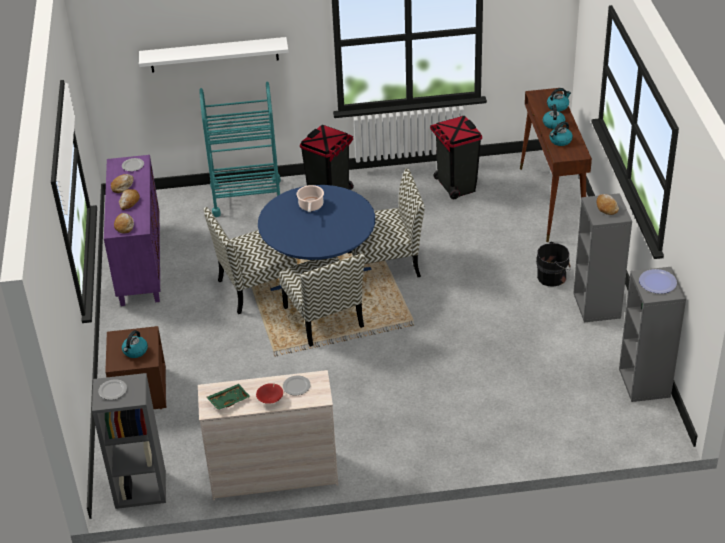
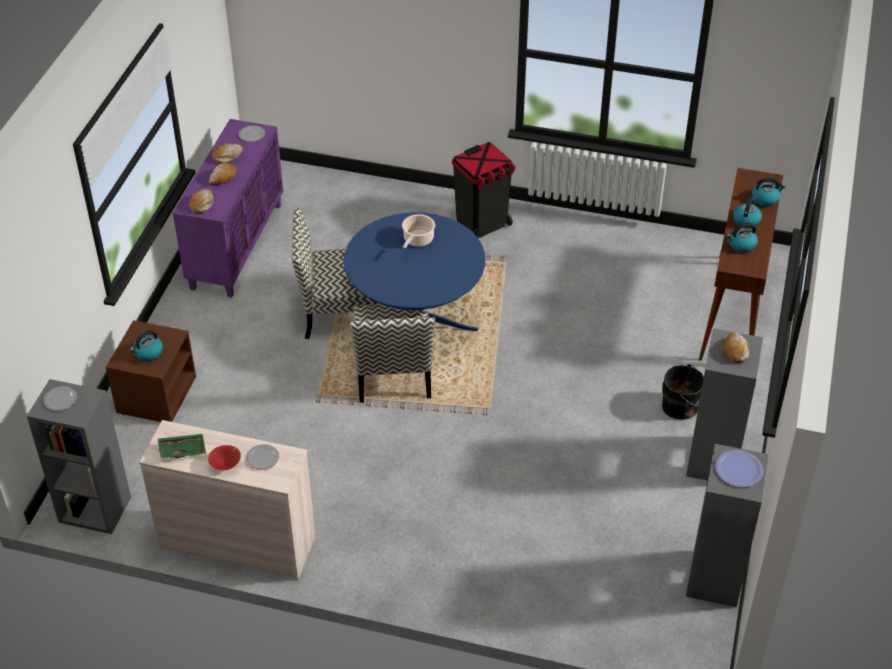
camera: 20 degrees right, 5 degrees up
white shelf [139,37,289,73] -> none
turquoise cart [199,82,281,217] -> none
chair [348,168,425,286] -> none
black trash can [430,116,482,199] -> none

